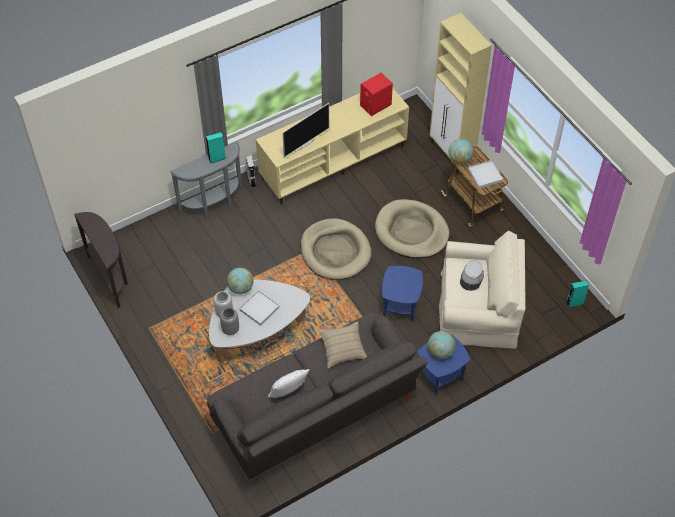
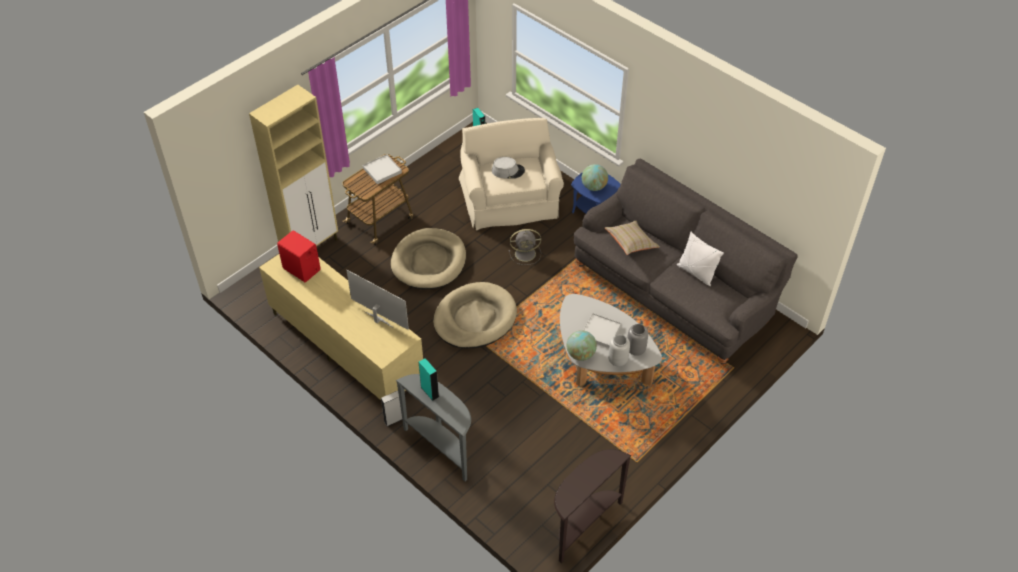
camera: 105 degrees left, 5 degrees down
blue side table [382,266,423,322] -> grey fan [509,229,541,265]
globe [448,139,474,164] -> none

